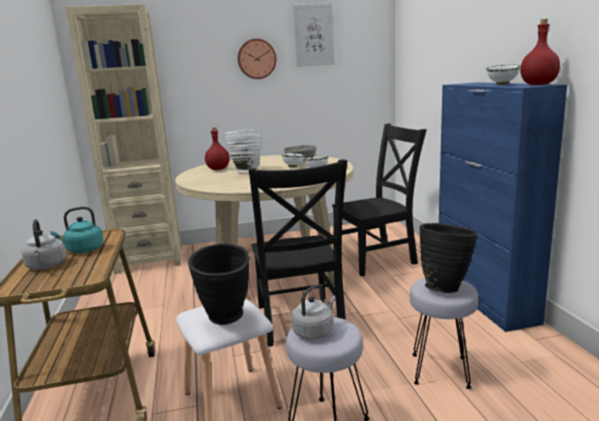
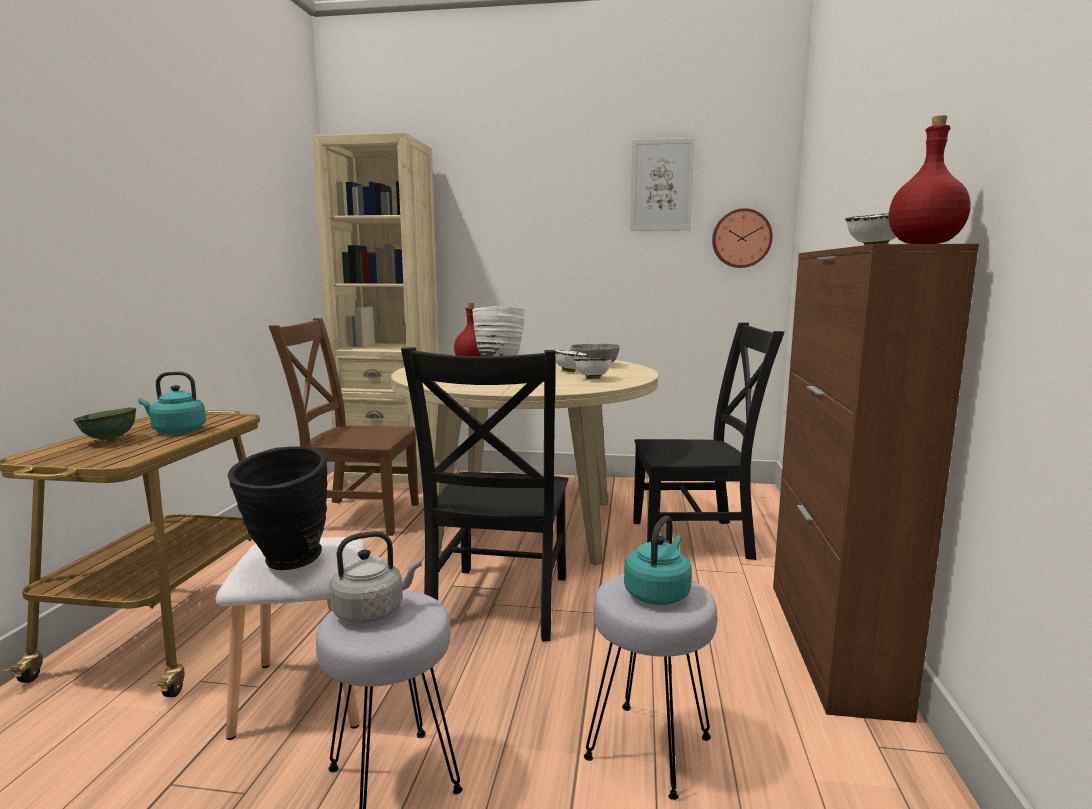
camera: 20 degrees right, 5 degrees down
grey kettle [21,219,66,270] -> green bowl [73,407,137,443]
wall clock [238,39,276,79] -> wall clock moved to [712,208,773,268]
black vase [420,223,478,293] -> turquoise kettle [624,516,692,605]
blue cabinet [439,82,567,332] -> brown cabinet [773,244,979,723]
none -> brown chair [269,318,419,536]

